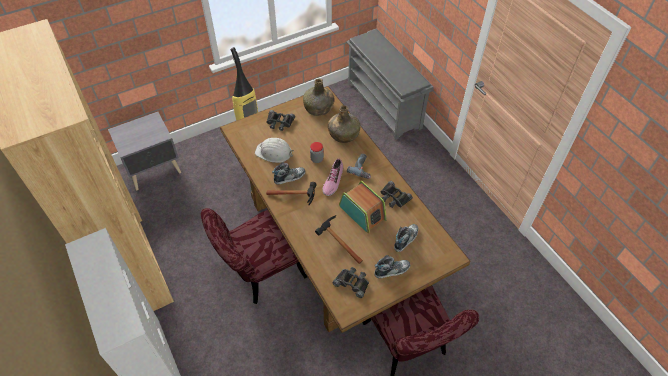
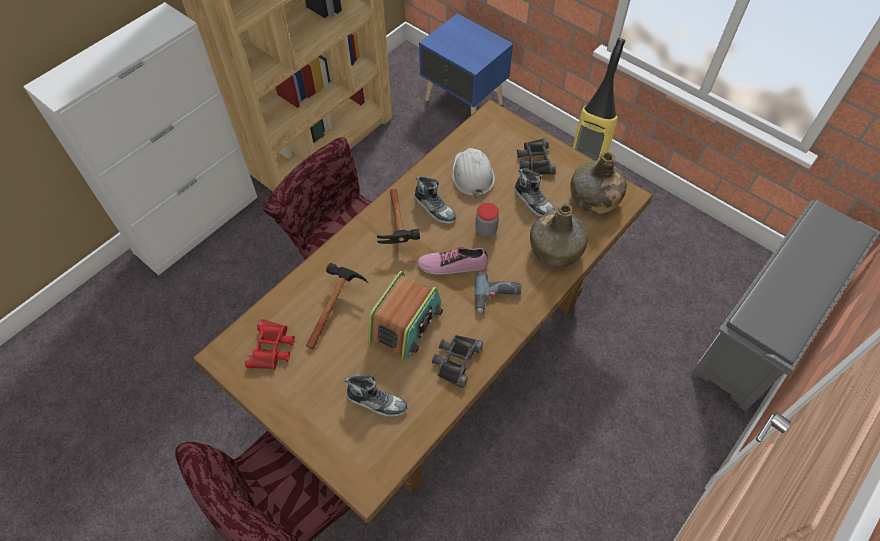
camera: 70 degrees right, 5 degrees up
grey nightstand [108,112,181,190] -> blue nightstand [419,13,513,115]
black binoculars [332,267,369,298] -> red binoculars [245,319,295,369]
shoe [375,255,410,278] -> shoe moved to [514,169,555,217]

